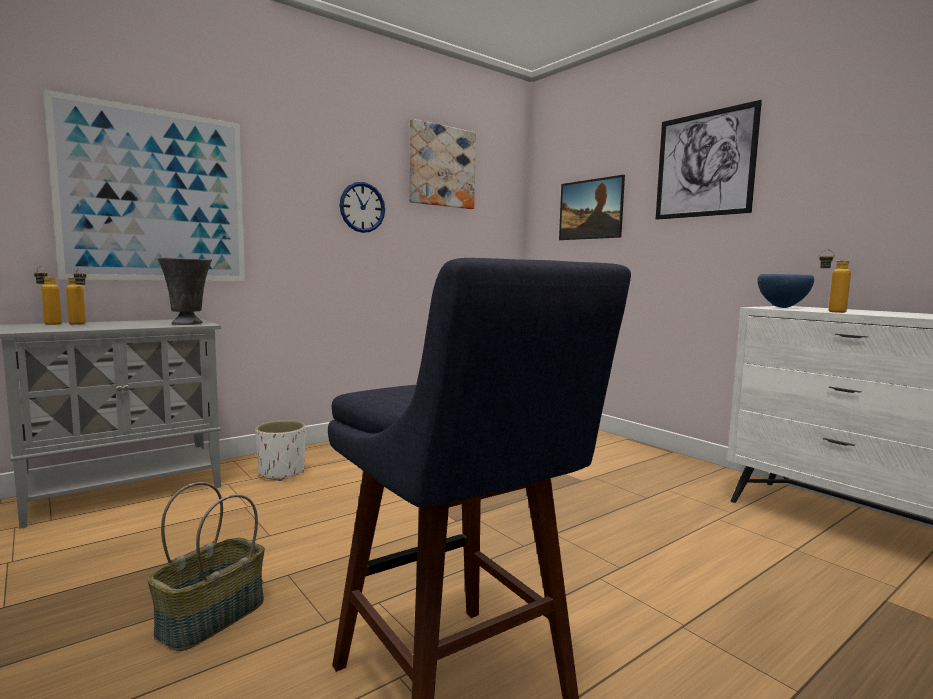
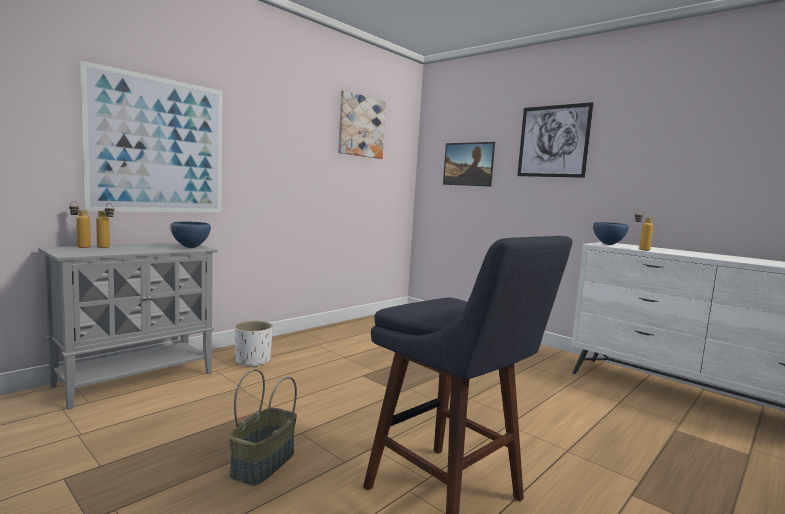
camera: 10 degrees left, 0 degrees up
grey vase [158,257,212,325] -> blue bowl [170,221,211,248]
wall clock [340,182,385,233] -> none

